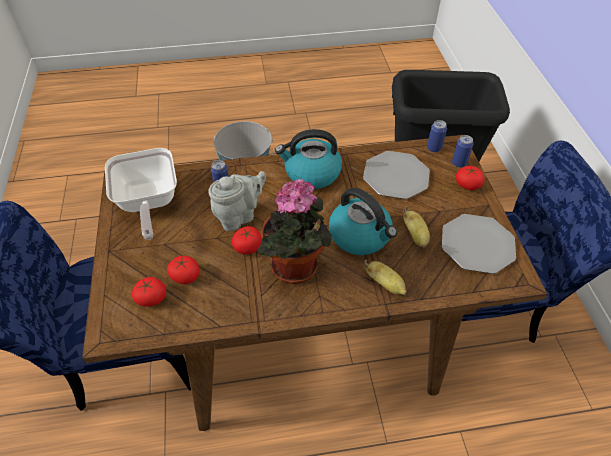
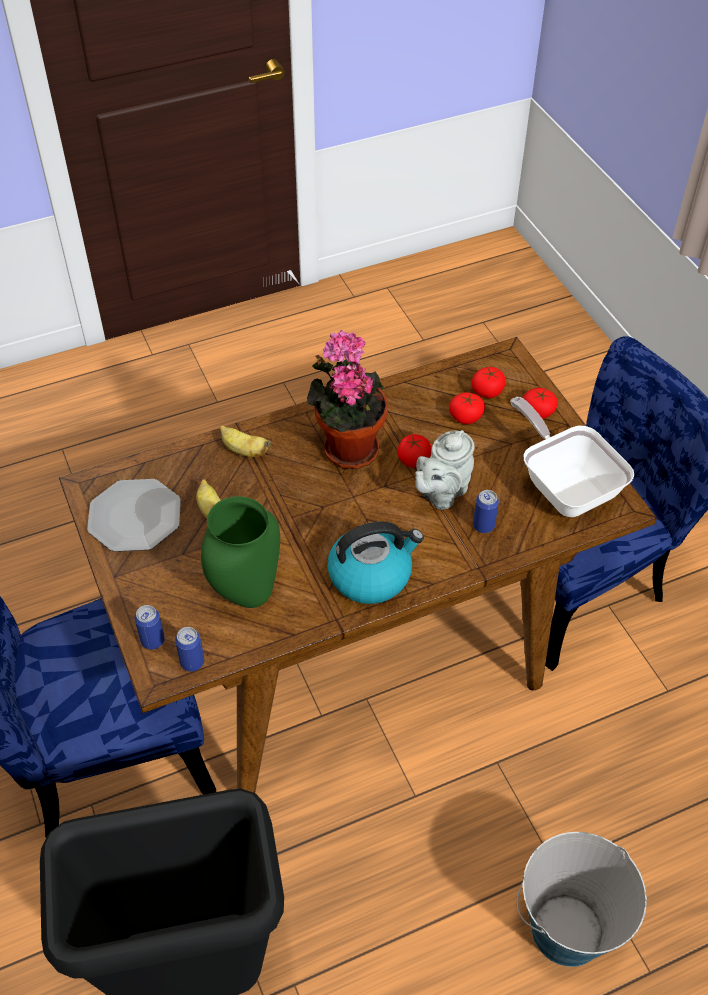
camera: 165 degrees right, 0 degrees up
kettle [329,188,397,255] -> none
plate [363,151,430,199] -> green vase [201,496,280,608]
tomato [456,165,485,190] -> tomato moved to [523,388,558,419]

